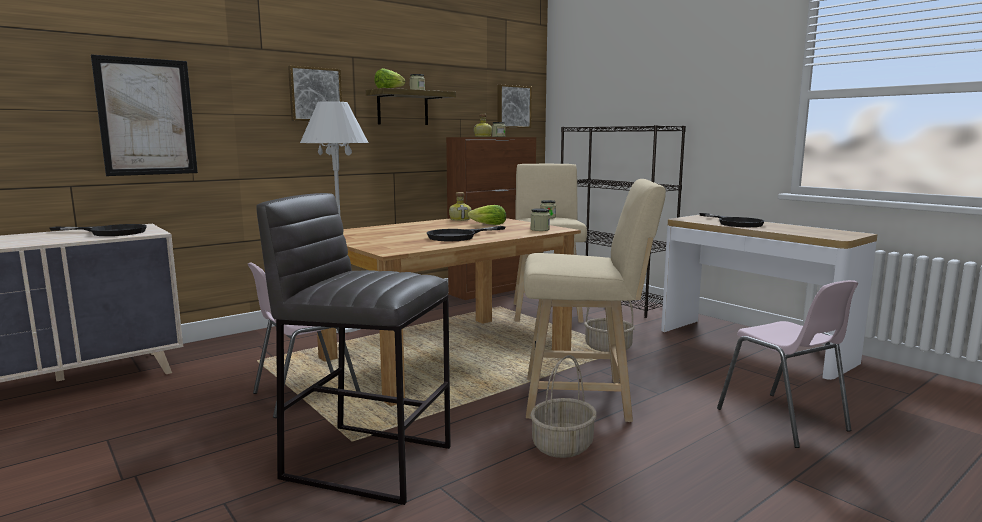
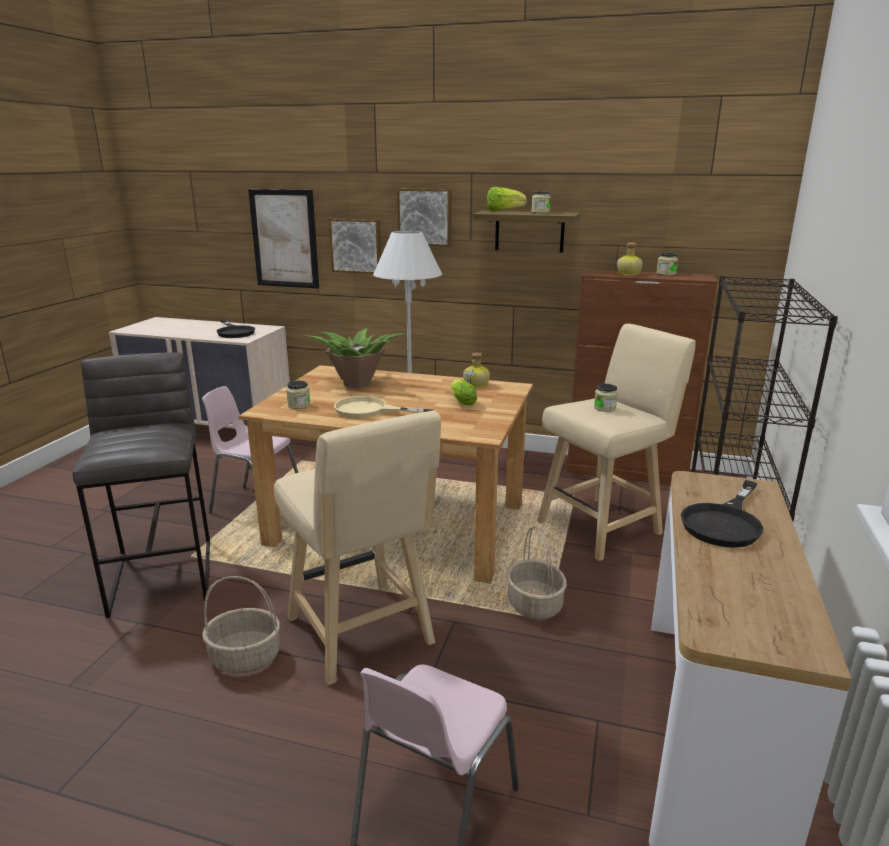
camera: 55 degrees right, 10 degrees up
black frying pan [427,226,505,241] -> beige frying pan [334,396,436,418]
picture [497,85,532,128] -> picture moved to [329,218,381,274]
jar [530,208,550,231] -> jar moved to [286,381,310,409]
none -> potted plant [304,328,405,388]

